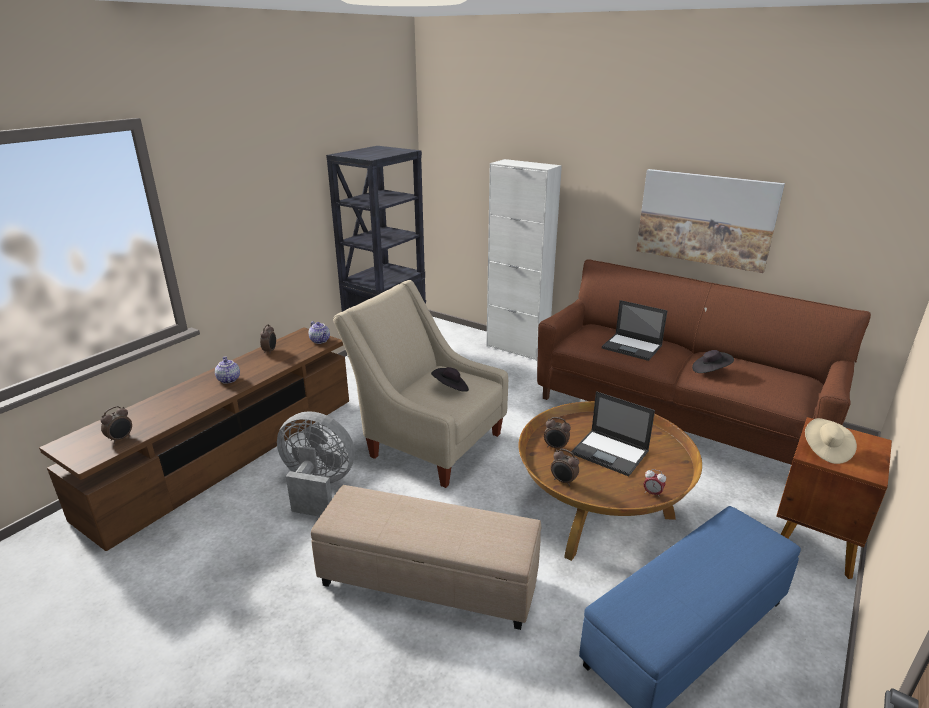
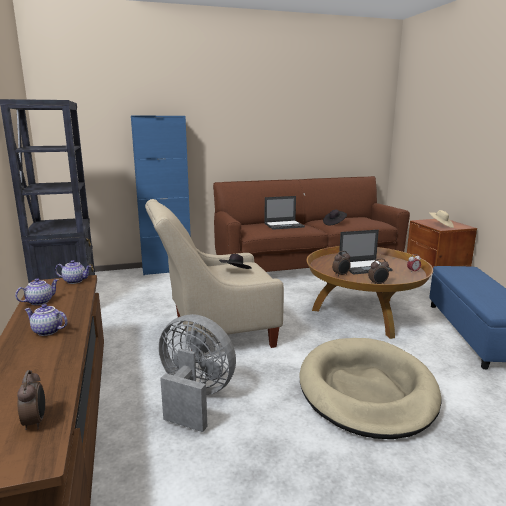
camera: 50 degrees left, 10 degrees down
alarm clock [260,324,276,353] -> teapot [15,278,58,305]
grey fan [277,411,355,517] -> grey fan turned 60 degrees clockwise [159,314,236,432]
beige ottoman [311,485,541,630] -> beige dog bed [299,338,441,439]
white cabinet [486,159,562,361] -> blue cabinet [131,116,191,276]
picture [636,169,785,273] -> none

